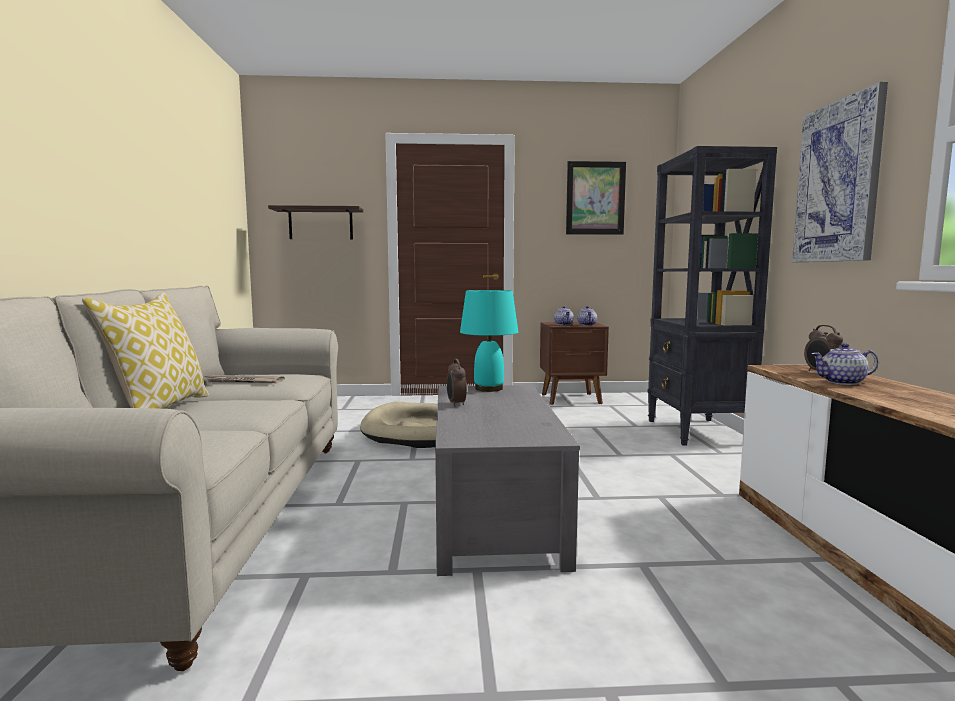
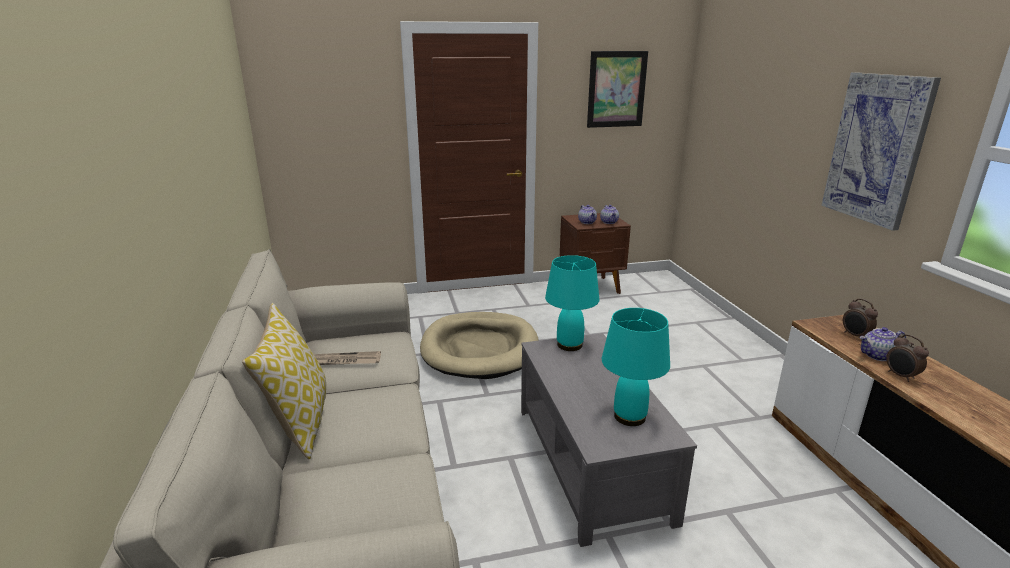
camera: 10 degrees left, 15 degrees up
shelf [268,205,363,240] -> none
alarm clock [447,359,467,407] -> alarm clock moved to [886,334,929,382]
black bookcase [647,146,777,446] -> none
none -> turquoise table lamp [602,308,670,426]

